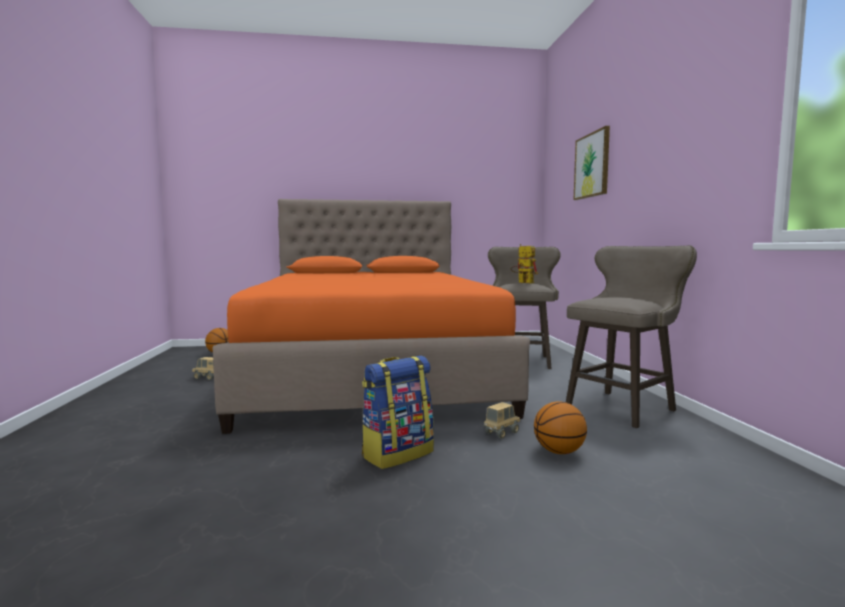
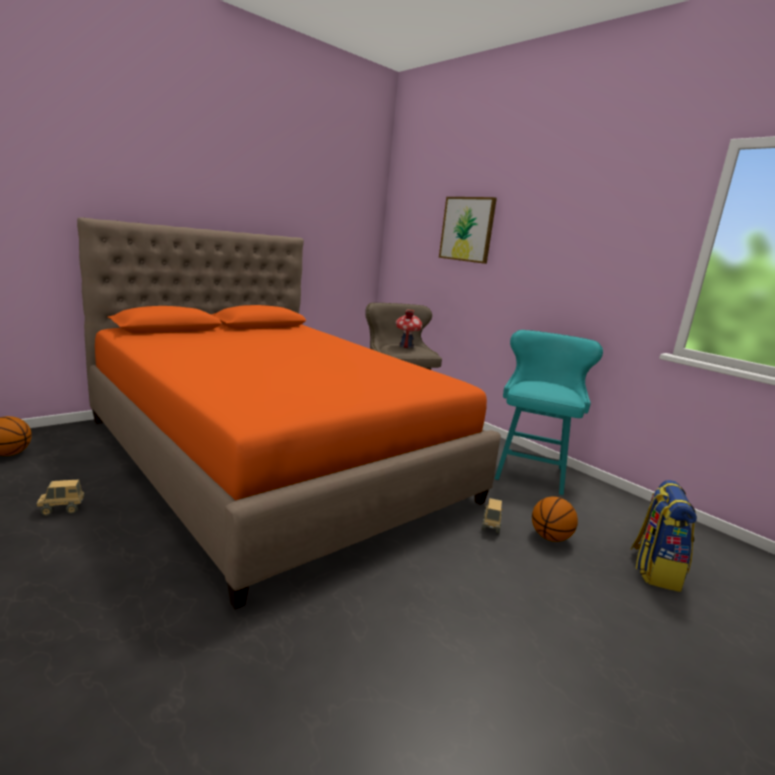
camera: 35 degrees left, 10 degrees up
backpack [362,356,434,469] -> backpack moved to [631,480,697,592]
toy robot [510,244,538,284] -> toy house [396,309,423,348]
beige stool [566,246,697,428] -> turquoise stool [495,330,603,495]

